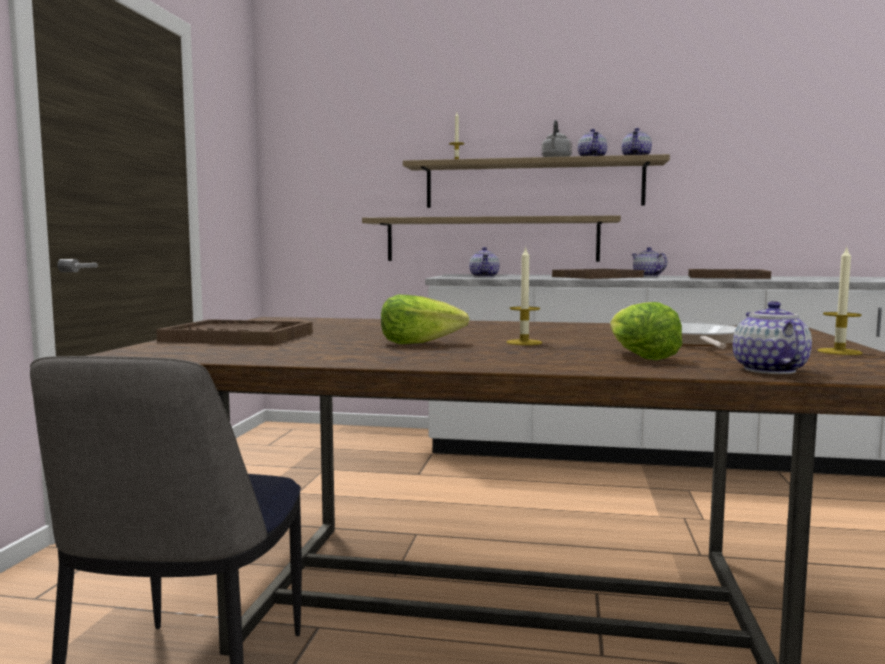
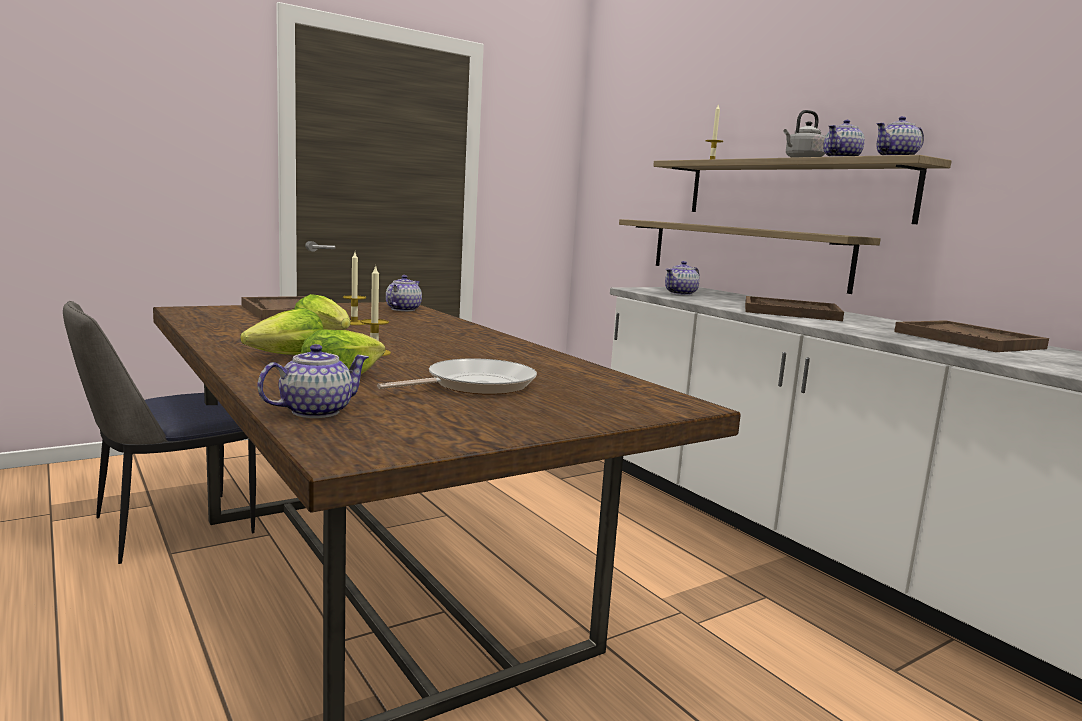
camera: 45 degrees right, 5 degrees up
teapot [631,247,668,277] -> teapot moved to [386,275,422,311]
candle [817,247,862,355] -> candle moved to [343,252,366,325]
none -> lettuce [240,308,324,355]

